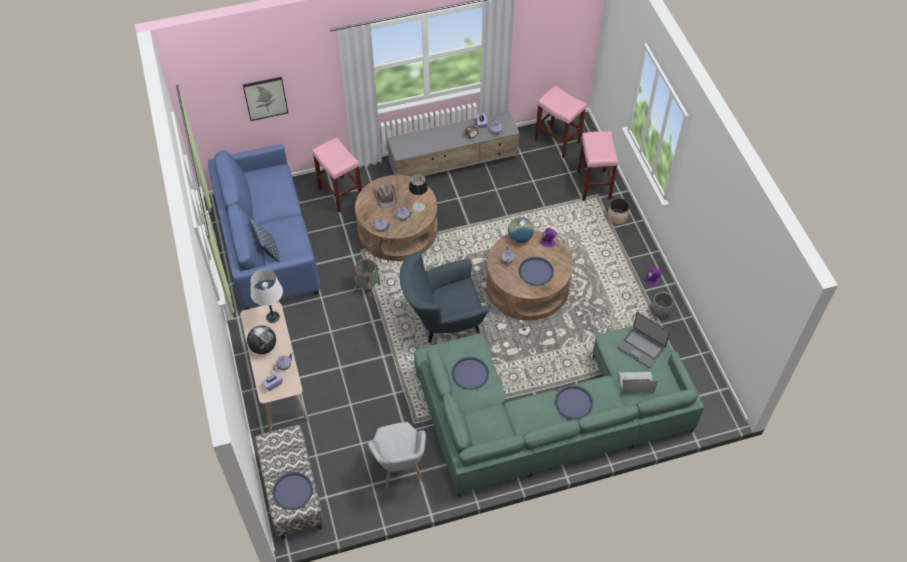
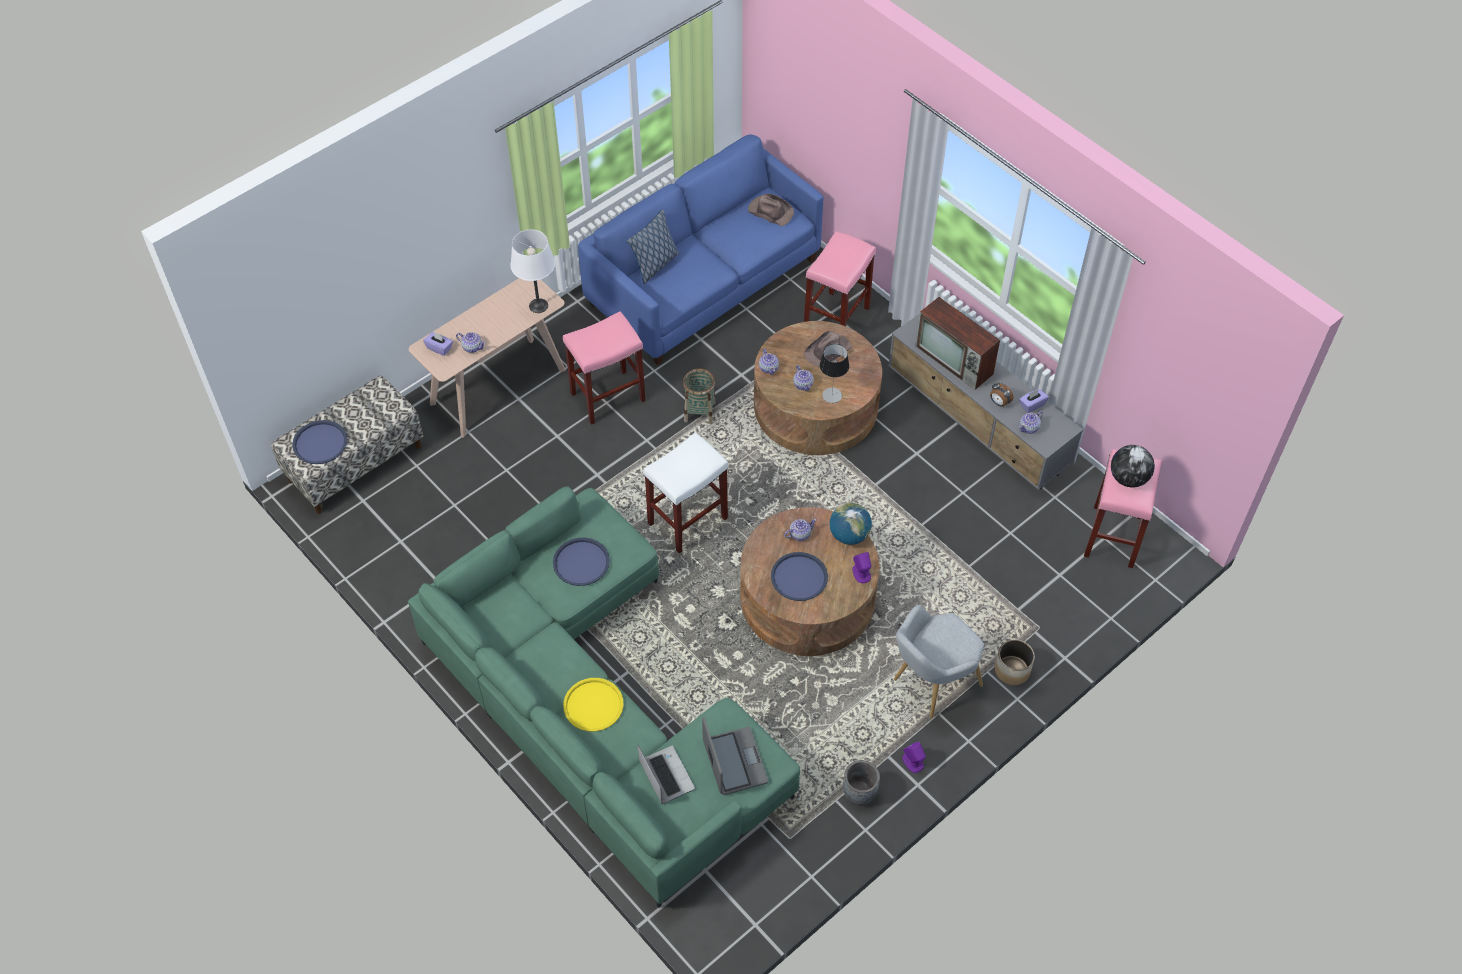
camera: 65 degrees right, 0 degrees up
picture [243,77,288,121] -> none
globe [247,325,276,354] -> globe moved to [1111,445,1155,487]
grey armchair [368,422,426,489] -> grey armchair moved to [894,605,985,718]
blue armchair [400,252,489,343] -> white stool [643,432,728,553]
blue tray [555,385,593,419] -> yellow tray [563,678,624,732]
pink stool [577,131,618,201] -> pink stool moved to [563,311,646,425]
laptop [617,312,670,368] -> laptop turned 150 degrees clockwise [702,717,768,795]
none -> brown hat [748,194,794,226]
none -> television [915,297,1000,390]

